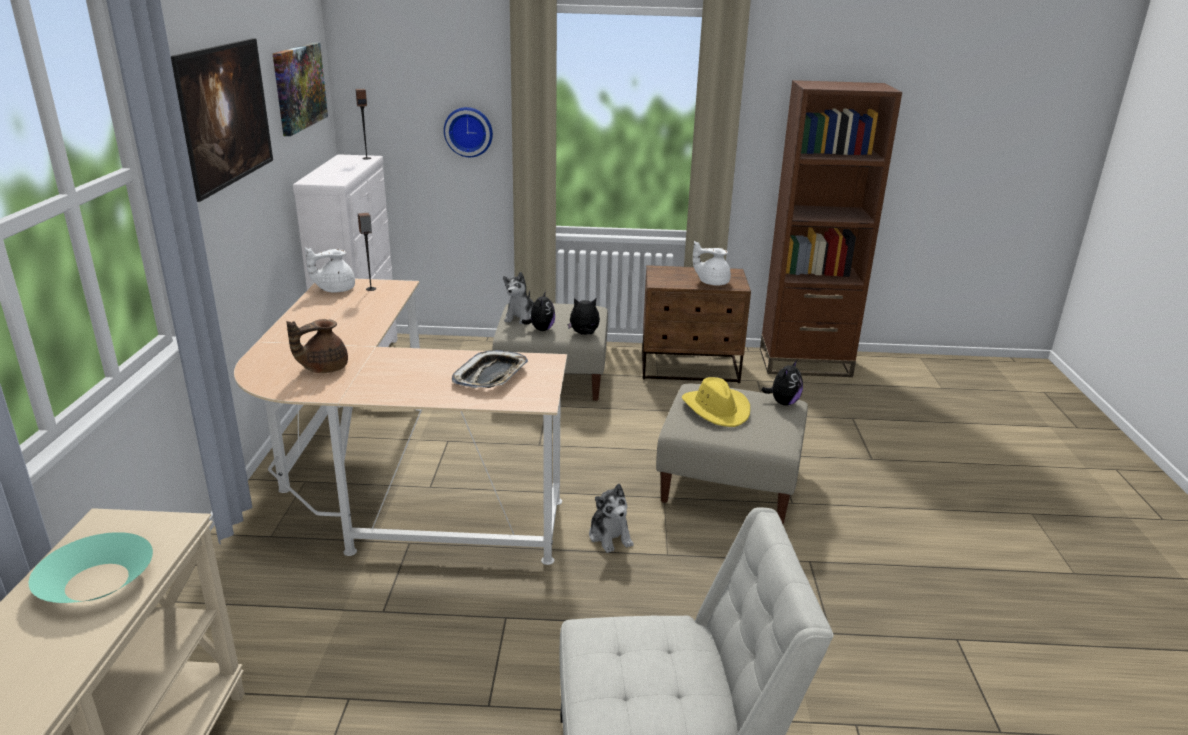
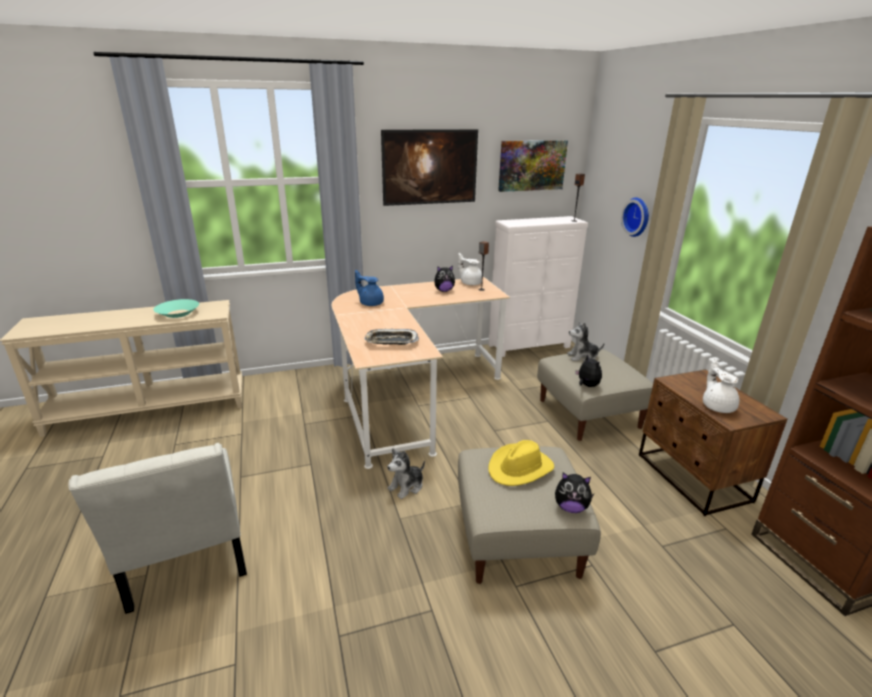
camera: 70 degrees right, 0 degrees up
brown teapot [287,319,348,373] -> blue teapot [355,270,384,306]
plush toy [522,291,555,331] -> plush toy moved to [434,266,455,292]

